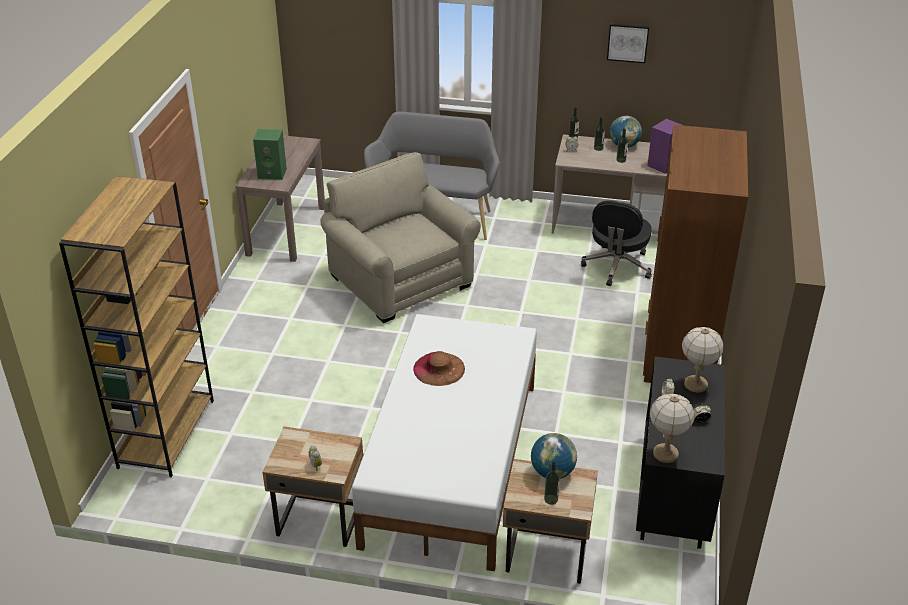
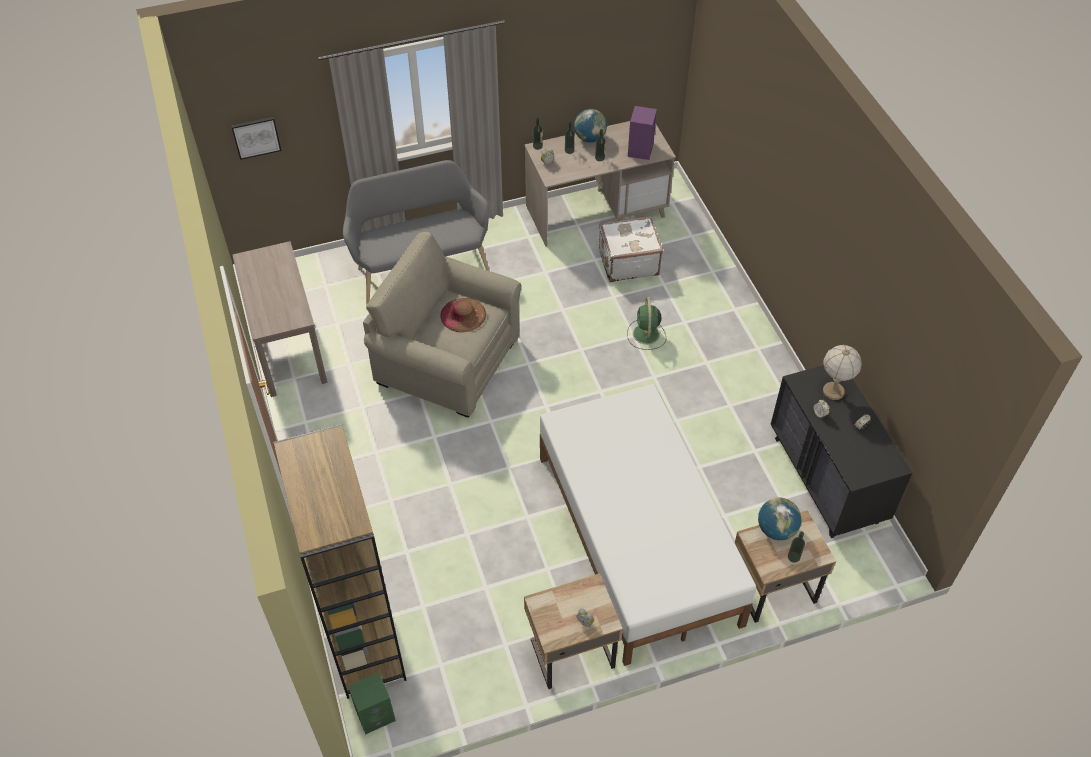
camera: 30 degrees left, 15 degrees up
green speaker [253,129,287,180] -> green speaker moved to [348,673,396,735]
brown hat [413,351,465,386] -> brown hat moved to [440,298,486,333]
black office chair [581,200,652,286] -> white suitcase [599,216,663,282]
picture [607,24,649,63] -> picture moved to [231,117,282,160]
brown wardrobe [643,125,748,383] -> none
table lamp [650,394,694,463] -> none
none -> green fan [627,297,666,350]

